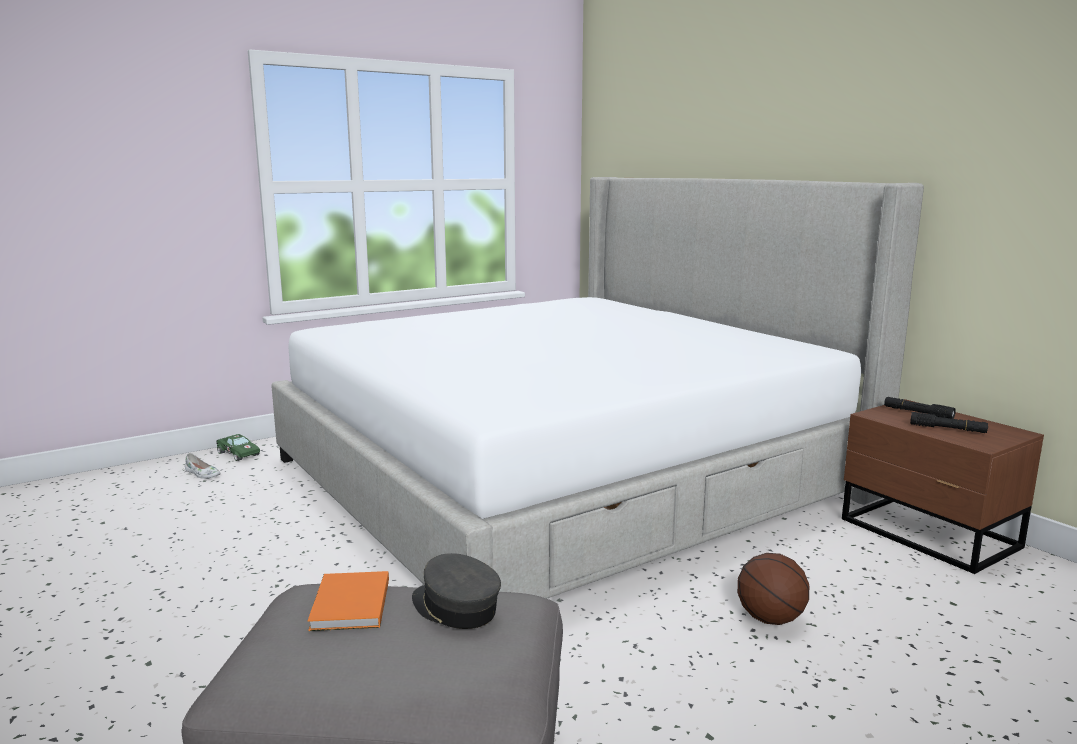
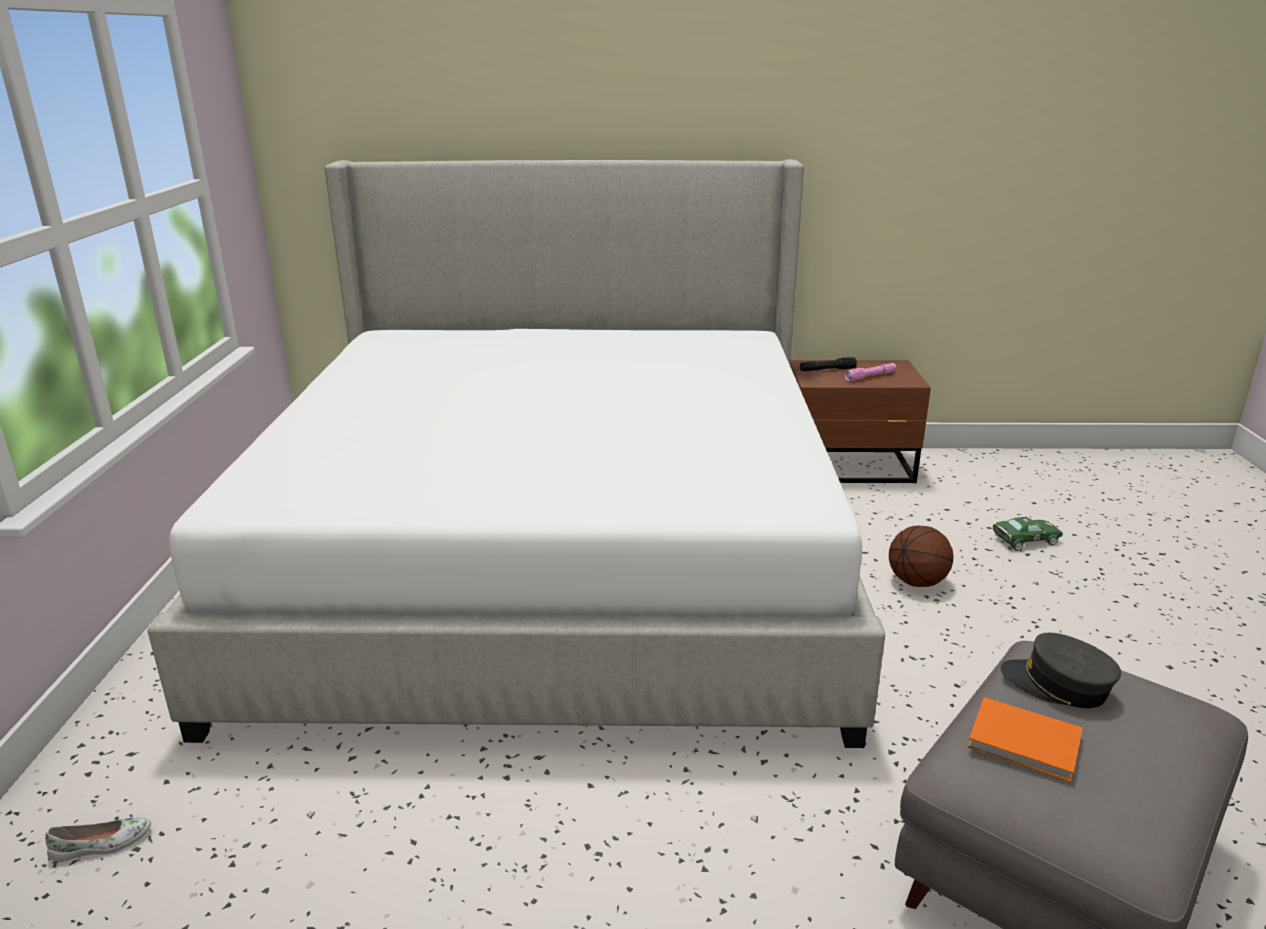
camera: 55 degrees left, 10 degrees up
green toy car [216,434,260,461] -> green toy car moved to [993,517,1063,551]
grey cap [412,553,501,629] -> grey cap turned 45 degrees clockwise [1000,633,1121,708]
black flashlight [910,412,988,433] -> pink flashlight [845,363,897,381]

